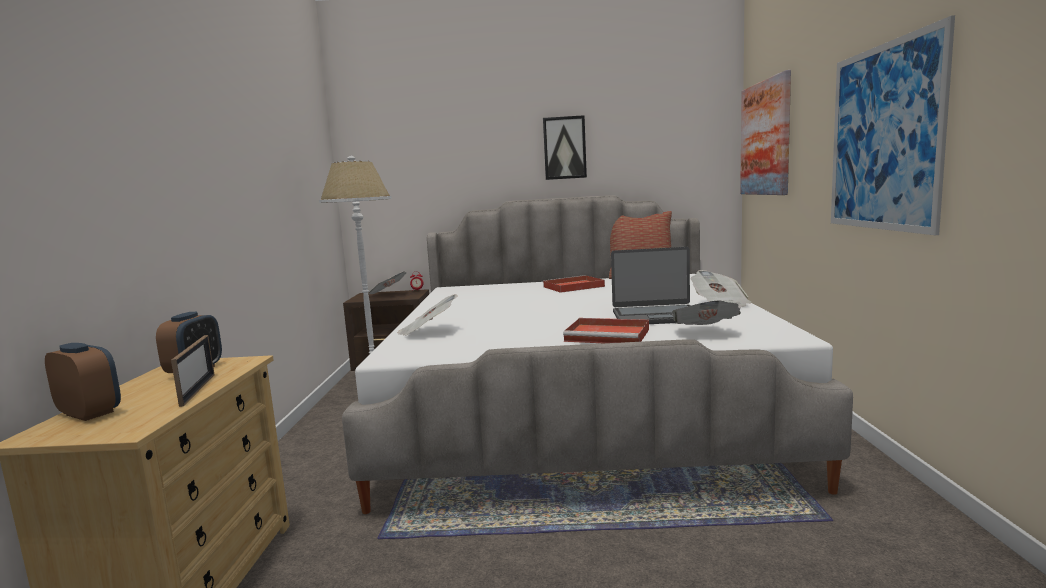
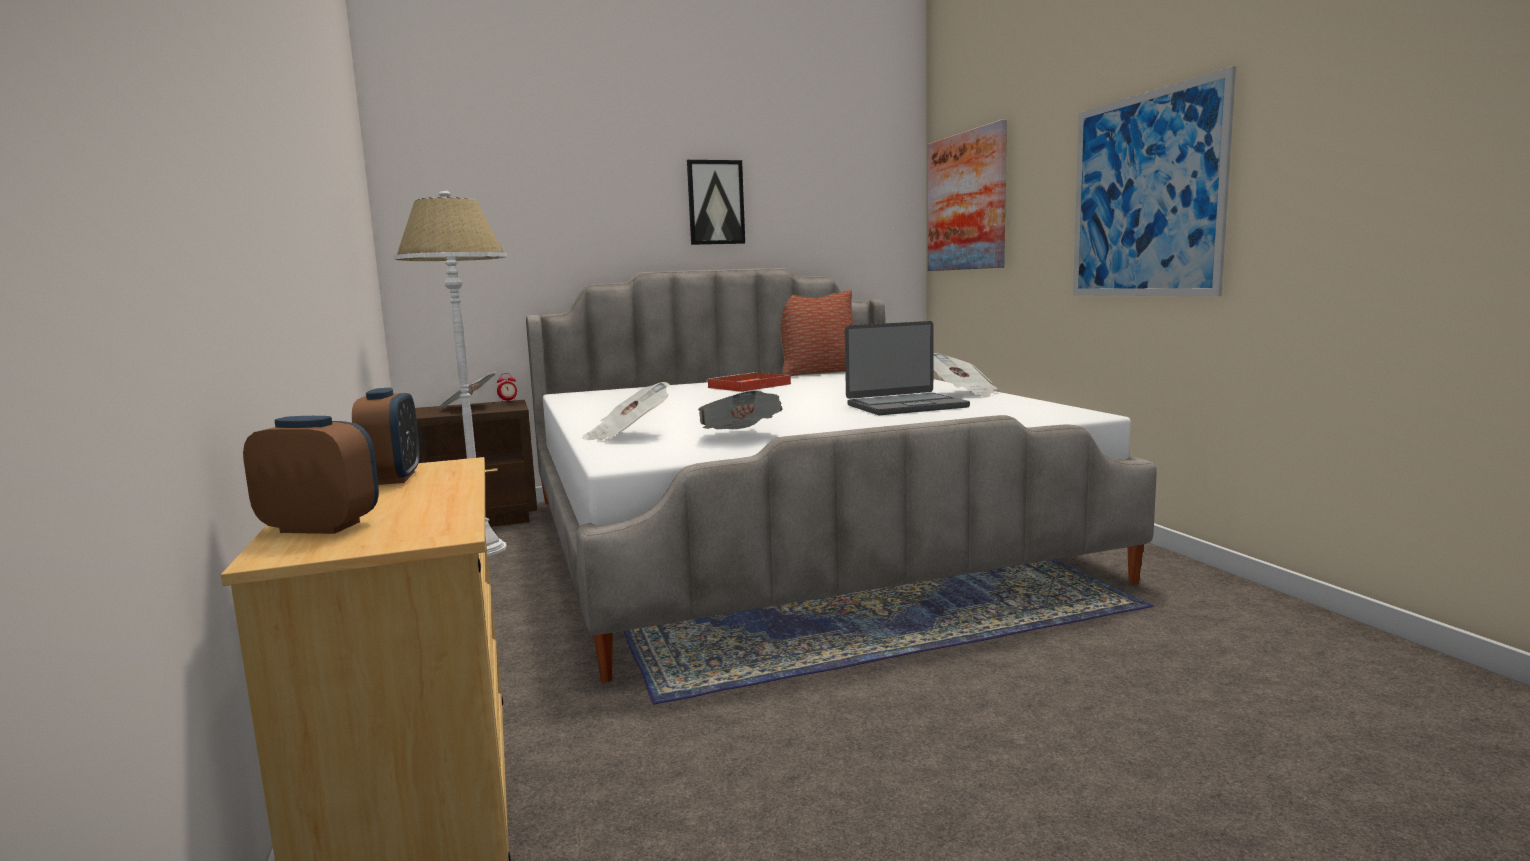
camera: 20 degrees left, 0 degrees up
picture frame [171,335,215,407] -> none
red tray [563,318,649,343] -> none
newspaper [672,301,741,325] -> newspaper moved to [698,391,783,429]

